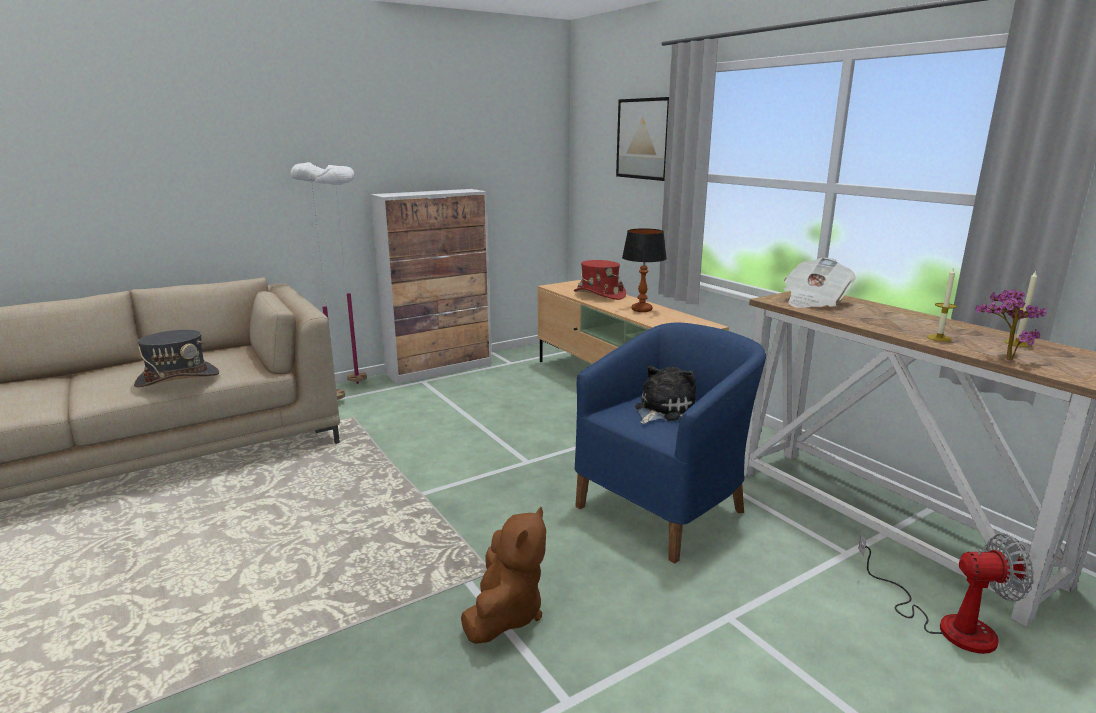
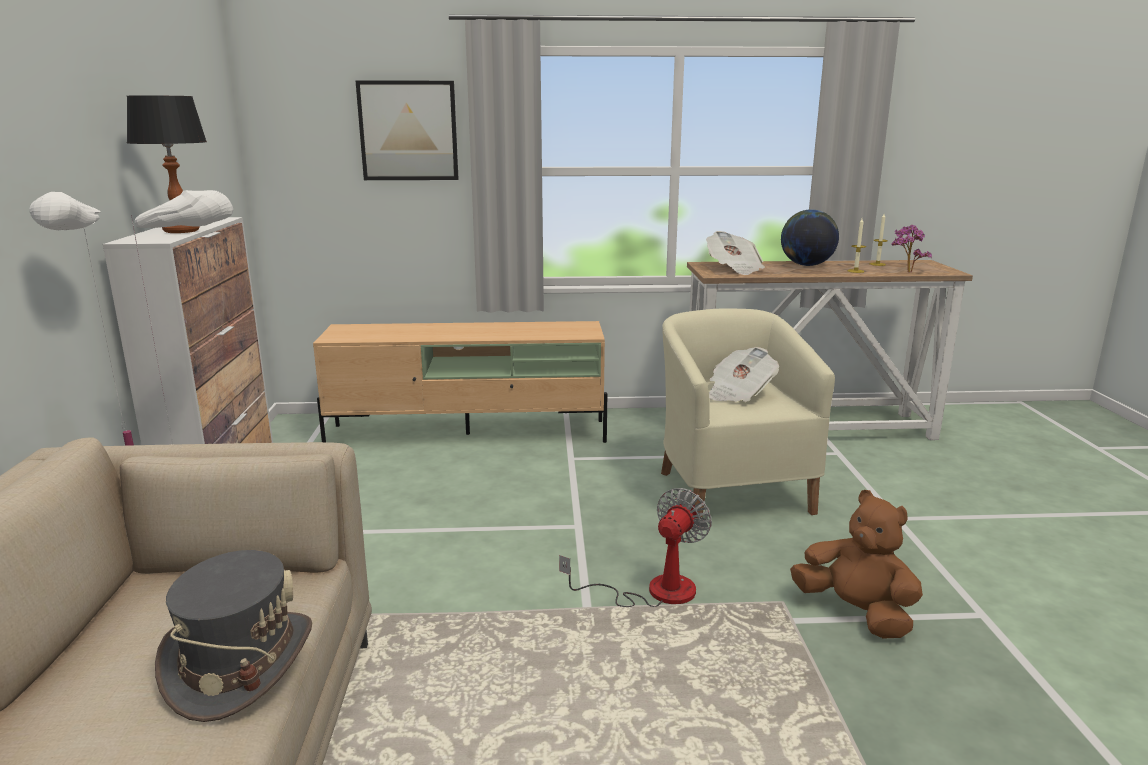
camera: 60 degrees left, 0 degrees up
red hat [574,260,626,300] -> none
blue armchair [574,322,766,564] -> beige armchair [661,309,835,519]
table lamp [622,228,667,312] -> table lamp moved to [126,95,207,233]
plush toy [635,366,696,424] -> newspaper [709,347,779,402]
fan [858,534,1034,654] -> fan moved to [559,488,712,607]
none -> globe [781,209,839,266]

